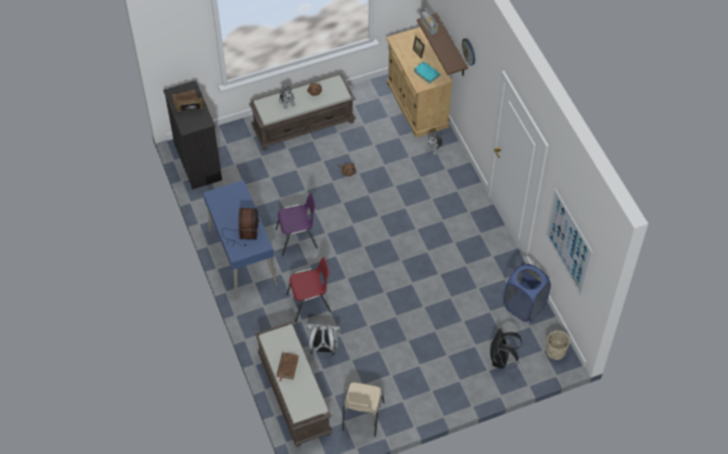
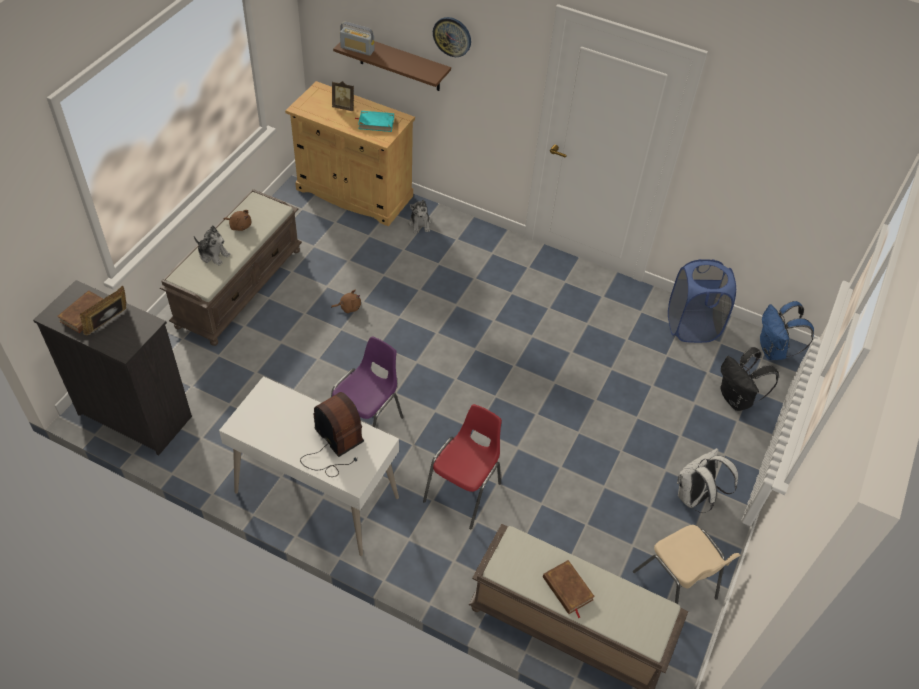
camera: 45 degrees left, 5 degrees down
blue desk [203,180,278,298] -> white desk [219,376,399,556]
white backpack [307,324,340,355] -> white backpack moved to [677,448,738,513]
picture [546,189,593,296] -> none
beige planter [546,331,570,360] -> blue backpack [760,301,814,360]

